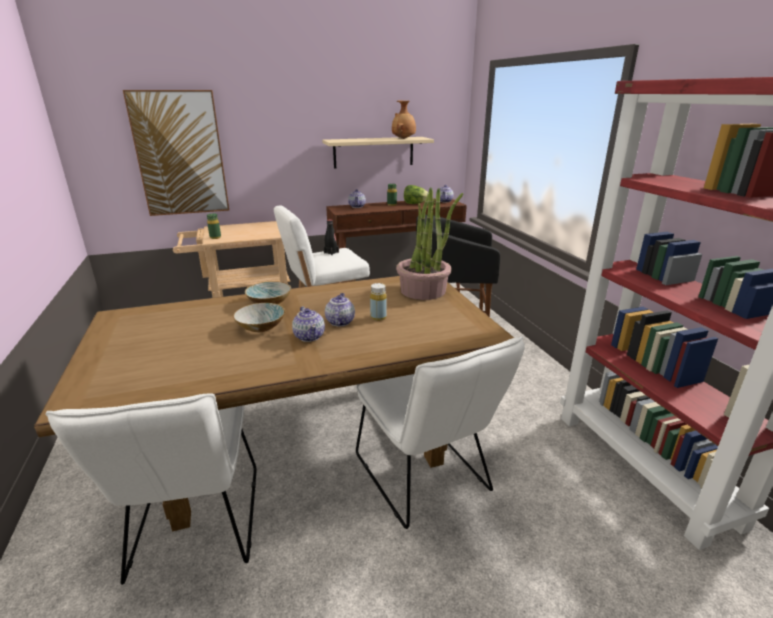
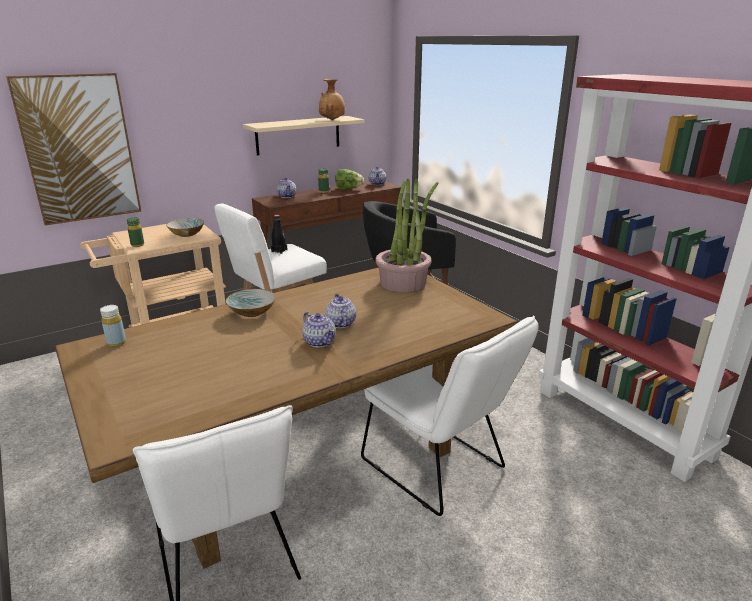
camera: 15 degrees left, 0 degrees up
bowl [233,303,285,332] -> bowl moved to [166,218,204,237]
yellow bottle [370,283,387,321] -> yellow bottle moved to [100,305,126,347]

